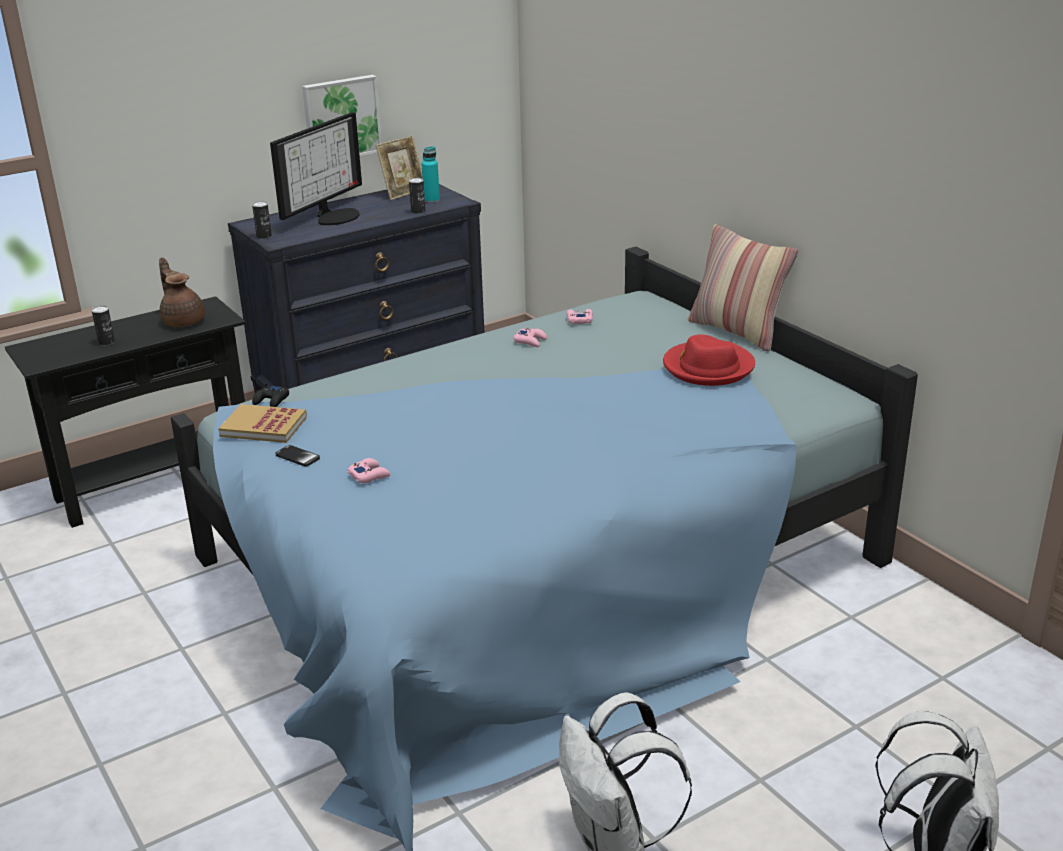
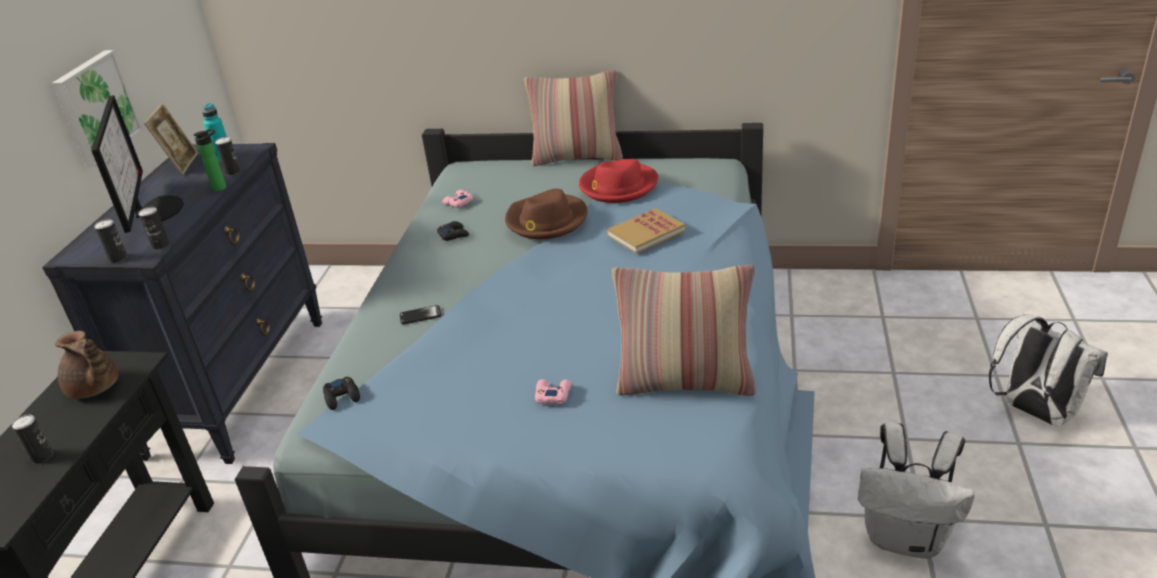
camera: 45 degrees left, 5 degrees up
brown teapot [159,257,205,327] -> brown teapot turned 150 degrees counterclockwise [55,331,118,399]
book [218,404,307,443] -> book moved to [607,208,685,254]
phone [275,445,320,466] -> phone moved to [400,305,441,324]
pink game controller [513,328,547,347] -> black game controller [437,221,469,241]
none -> can [139,207,170,250]
none -> bottle [193,128,226,191]
none -> brown hat [505,189,587,239]
none -> pillow [612,264,756,396]

